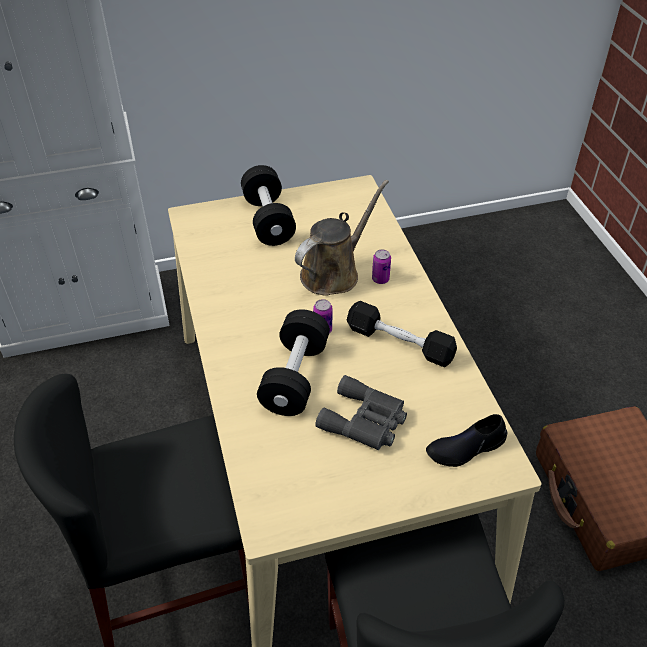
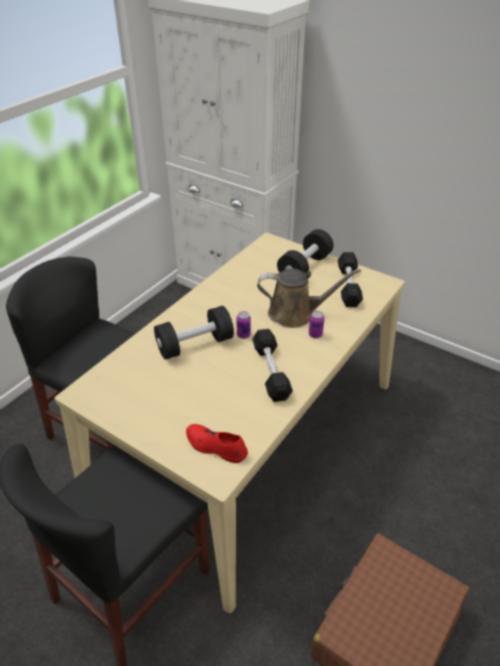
camera: 50 degrees right, 5 degrees down
grey binoculars [315,375,407,450] -> none
black shoe [426,414,507,467] -> red shoe [186,424,248,463]
none -> black dumbbell [338,252,363,307]

